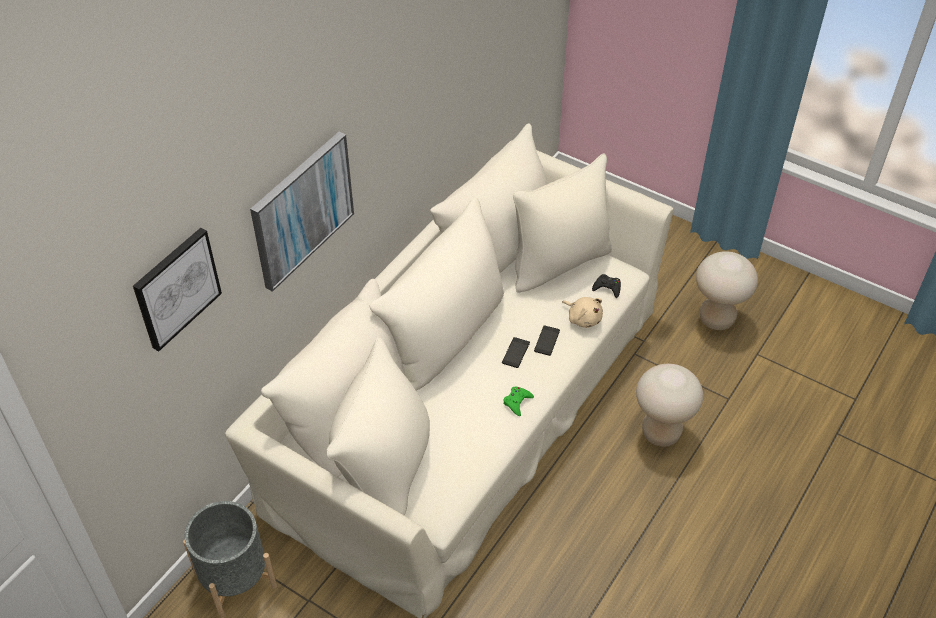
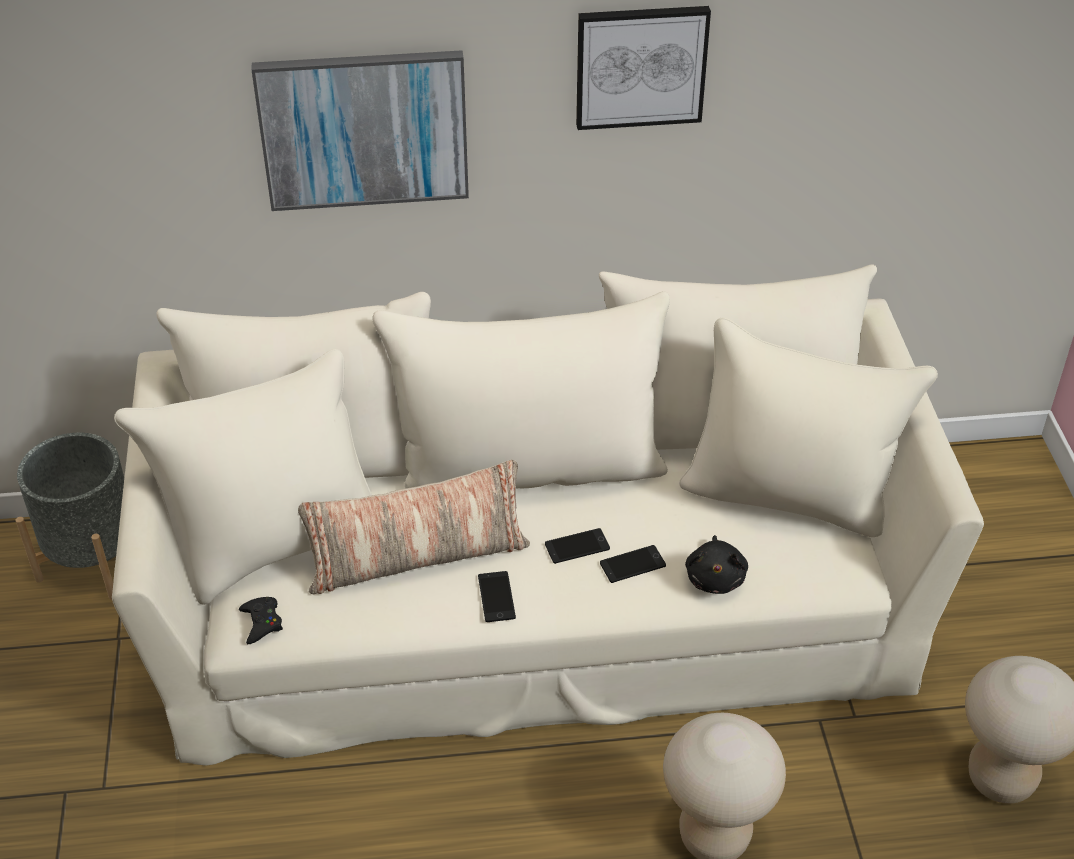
camera: 50 degrees right, 5 degrees down
picture [133,228,222,351] -> picture moved to [576,6,711,130]
green game controller [503,387,534,416] -> phone [478,571,516,622]
beige plush toy [562,297,603,328] -> black plush toy [685,535,748,594]
black game controller [592,274,621,298] -> black game controller moved to [239,597,283,644]
none -> pillow [298,460,530,595]

